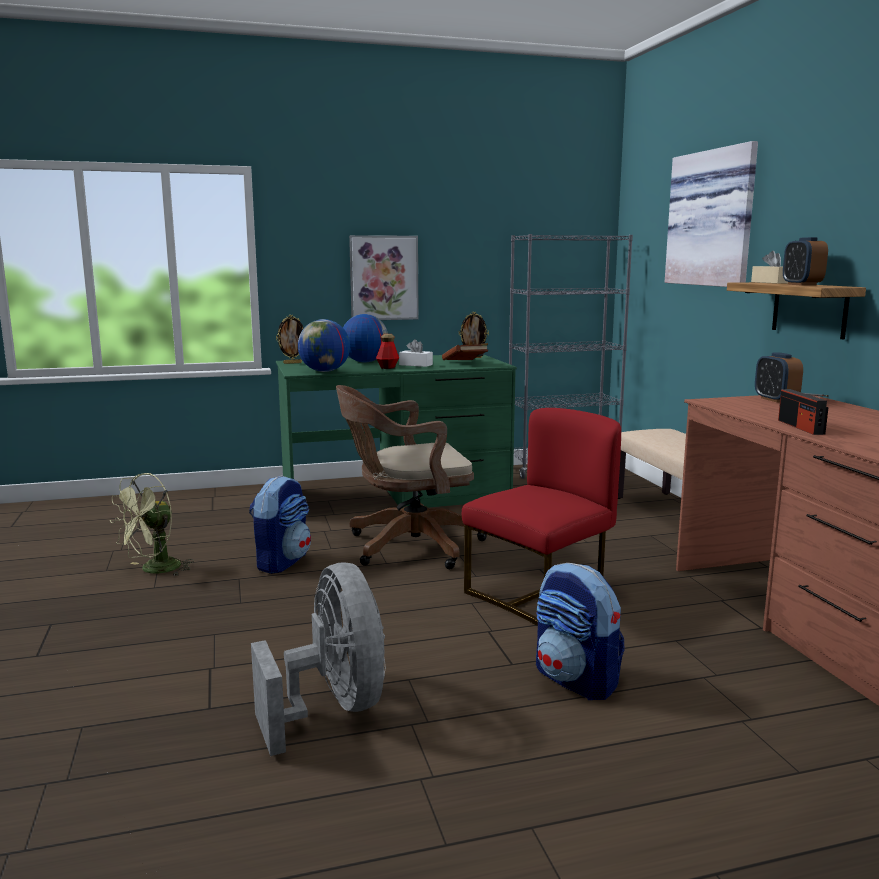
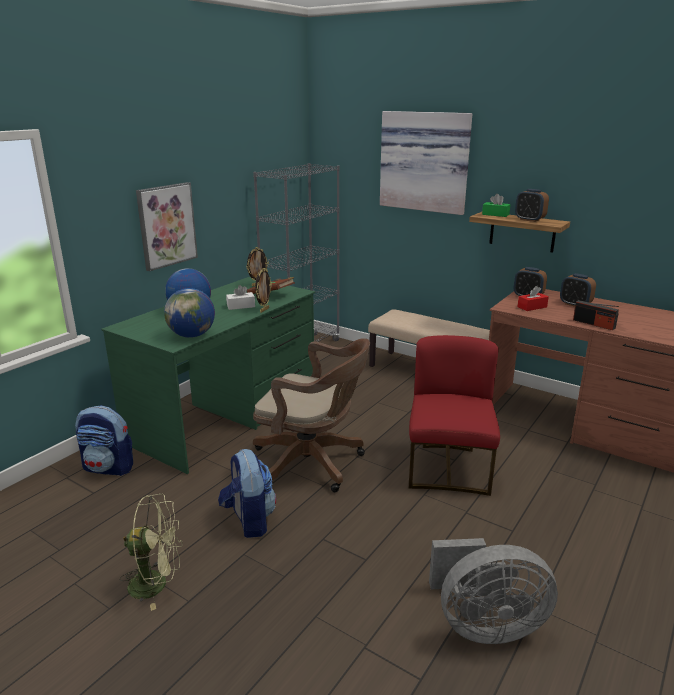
camera: 40 degrees left, 10 degrees up
green fan [110,473,194,576] -> green fan turned 90 degrees counterclockwise [120,494,183,611]
grey fan [251,563,385,756] -> grey fan turned 150 degrees clockwise [429,538,558,644]
picture frame [276,315,304,364] -> picture frame moved to [255,268,272,313]
brown office chair [336,385,487,569] -> brown office chair turned 105 degrees counterclockwise [253,338,370,492]
bottle [376,334,399,369] -> none
backpack [536,563,625,700] -> backpack moved to [75,405,133,476]
beige tissue box [751,251,788,284] -> green tissue box [482,194,511,217]
none -> red tissue box [518,286,549,311]
none -> alarm clock [560,273,596,307]

